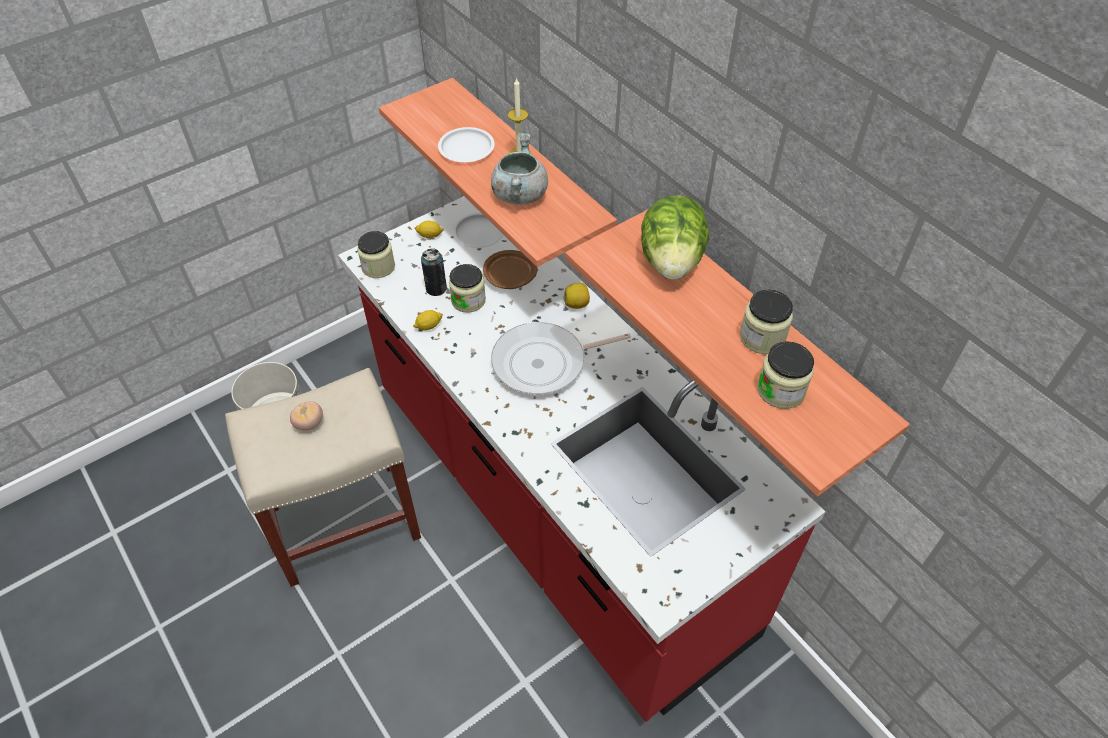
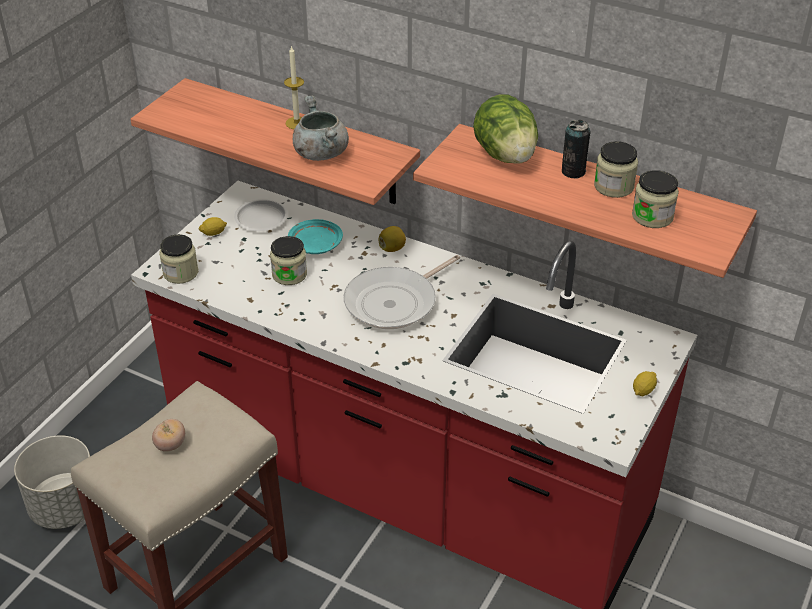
camera: 25 degrees left, 10 degrees down
lemon [413,310,443,330] -> lemon moved to [633,371,657,396]
can [421,249,447,296] -> can moved to [562,120,591,178]
white plate [438,127,495,162] -> none
brown plate [483,250,537,289] -> turquoise plate [288,219,343,254]

